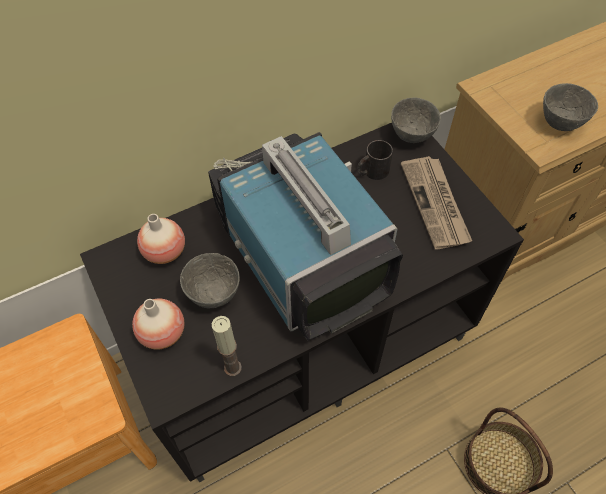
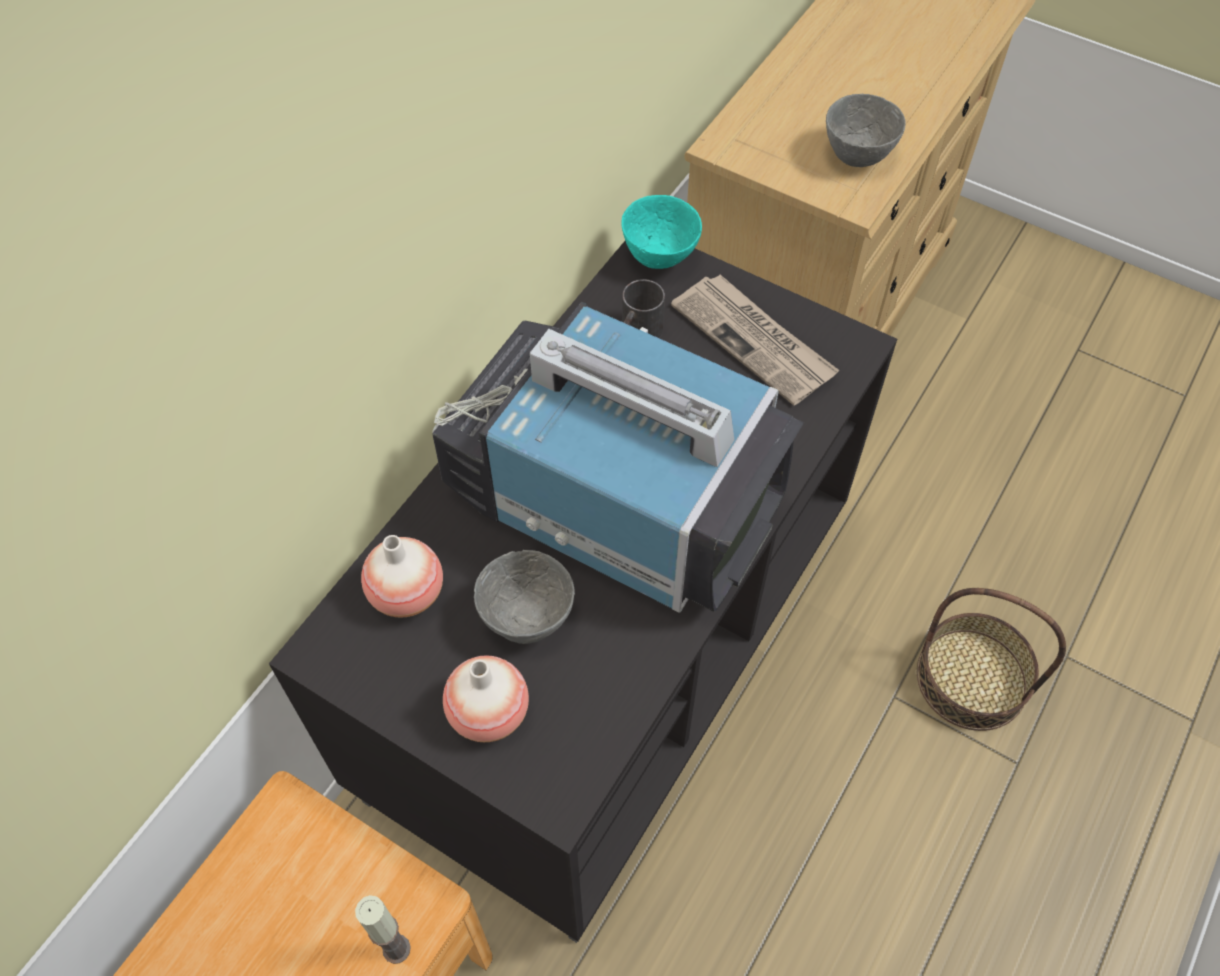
camera: 30 degrees left, 0 degrees up
candle [212,316,242,376] -> candle moved to [355,895,411,964]
grey bowl [391,98,441,143] -> turquoise bowl [622,195,702,269]

